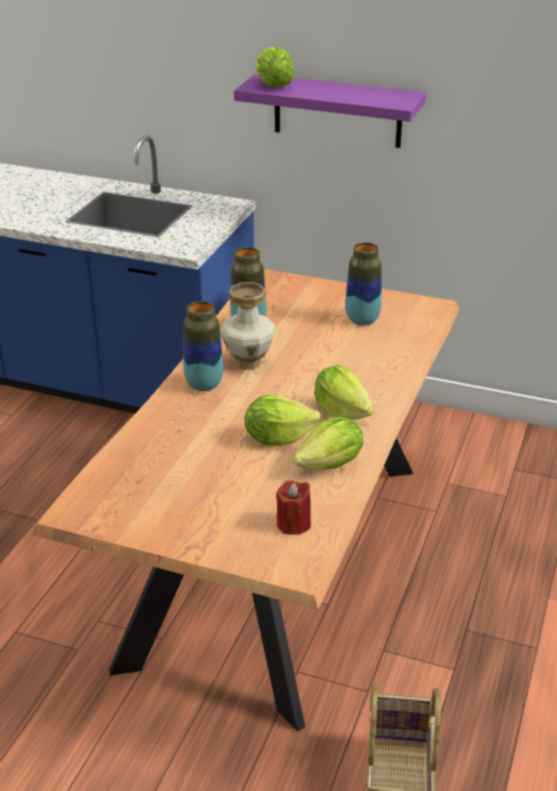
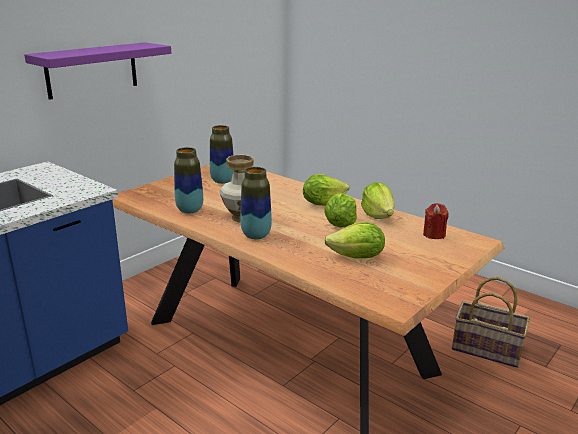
camera: 70 degrees left, 10 degrees down
lettuce [256,47,294,87] -> lettuce moved to [324,222,385,258]

